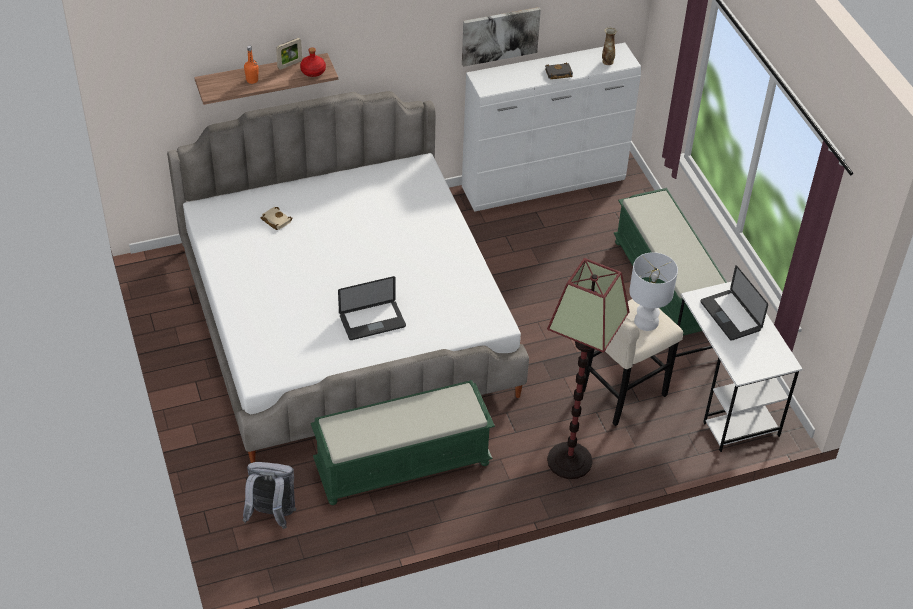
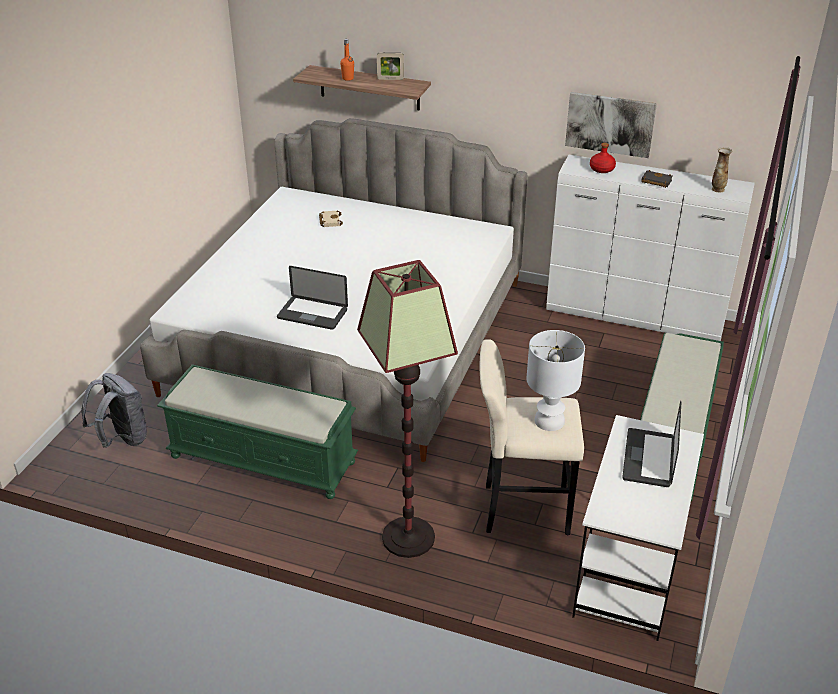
camera: 40 degrees right, 10 degrees down
red bottle [300,48,326,77] -> red bottle moved to [590,143,616,173]

